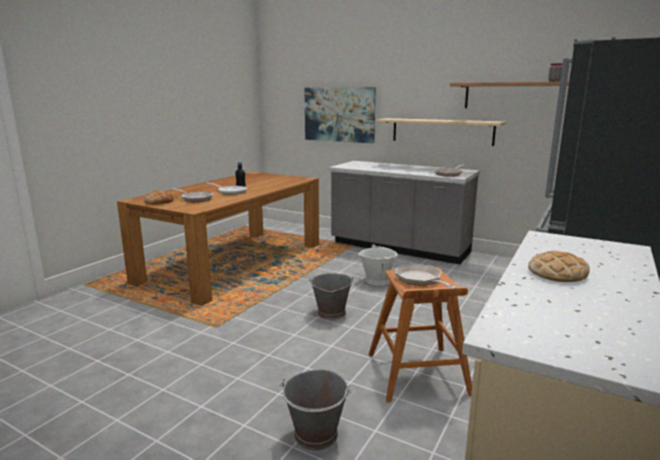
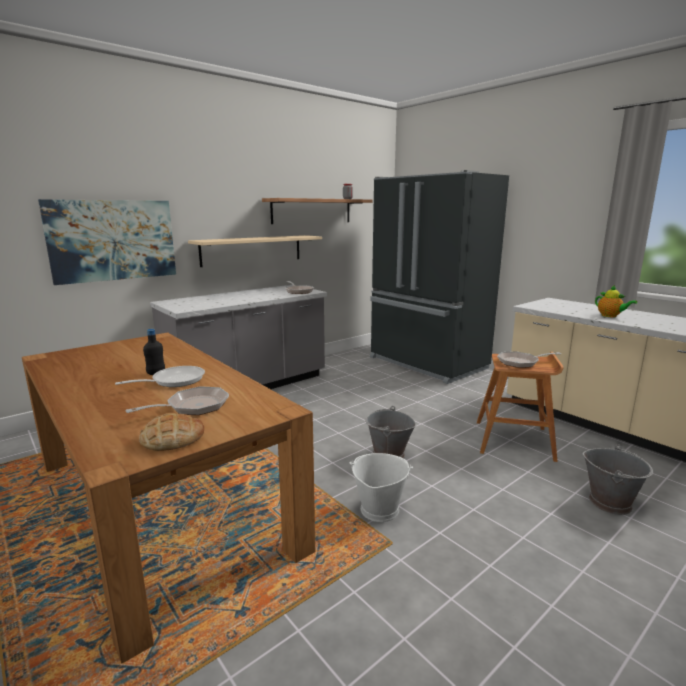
camera: 70 degrees left, 0 degrees up
white bucket [358,244,398,286] -> white bucket moved to [350,453,413,522]
bread [528,251,590,282] -> teapot [595,285,637,317]

